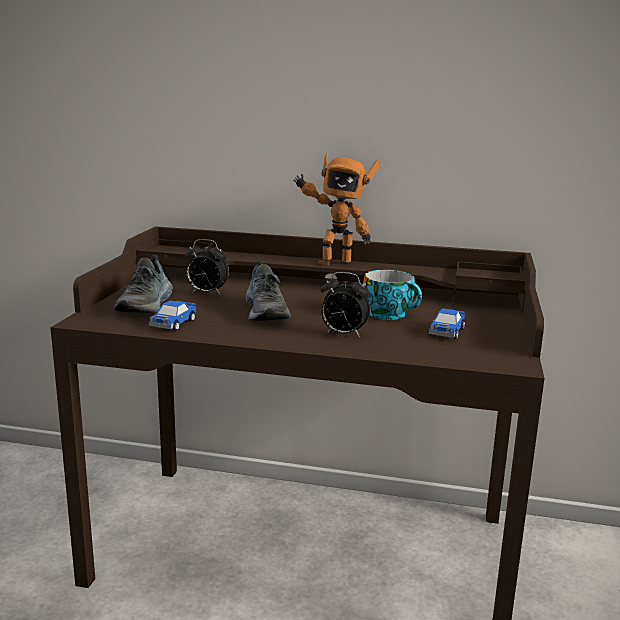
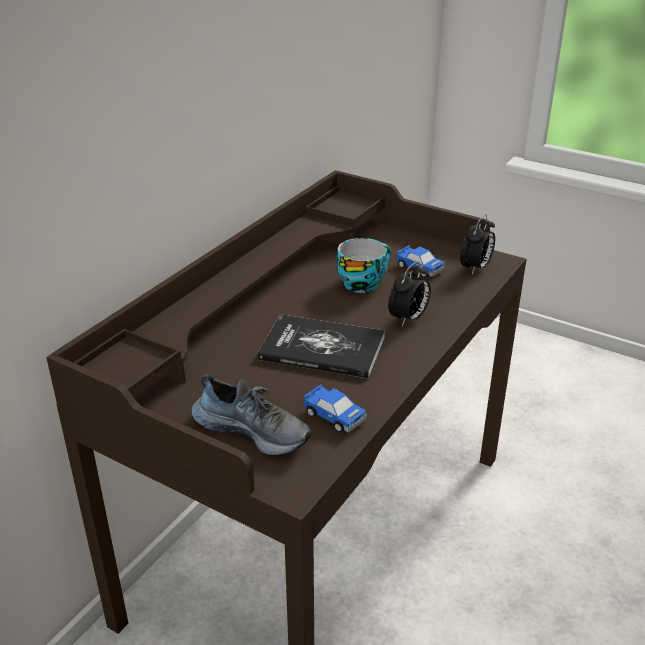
camera: 70 degrees left, 15 degrees up
alarm clock [185,239,229,294] -> alarm clock moved to [460,214,495,274]
shoe [245,261,291,321] -> book [257,314,385,379]
toy robot [293,153,380,265] -> none

